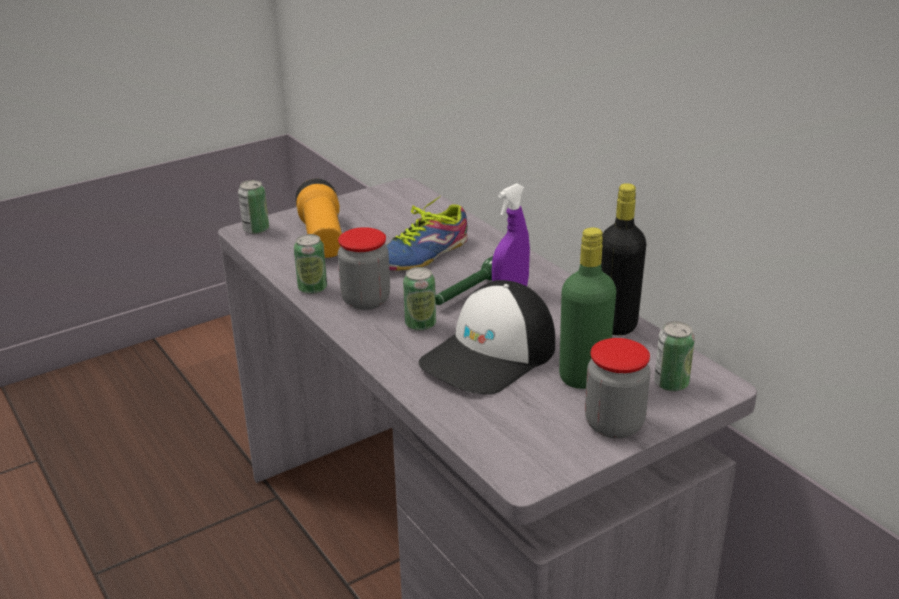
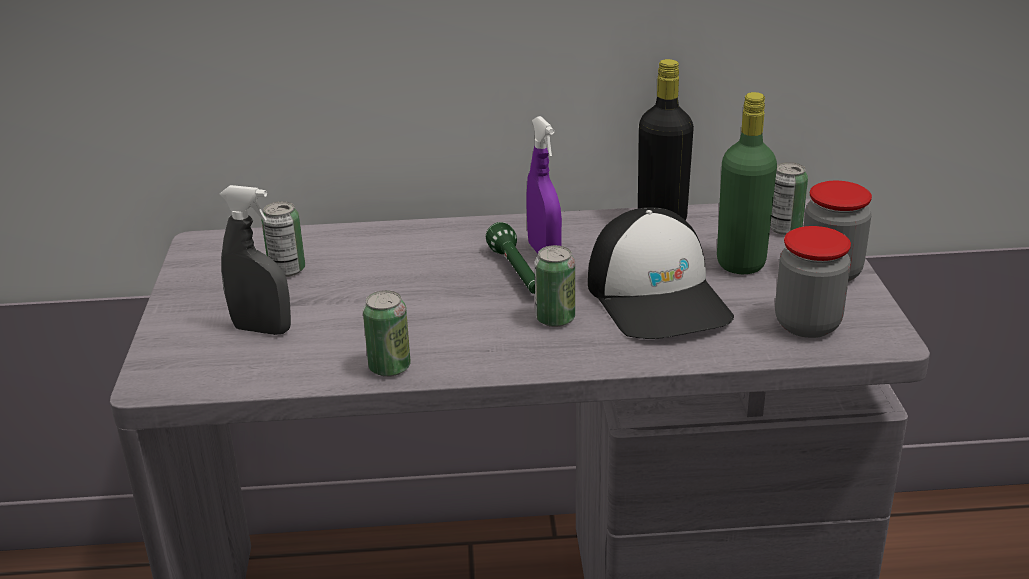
camera: 60 degrees left, 0 degrees up
can [238,180,269,234] -> can moved to [261,201,305,277]
flashlight [295,179,342,258] -> grey spray bottle [219,185,291,335]
jar [338,227,390,310] -> jar moved to [775,226,851,338]
shoe [386,197,468,271] -> none

